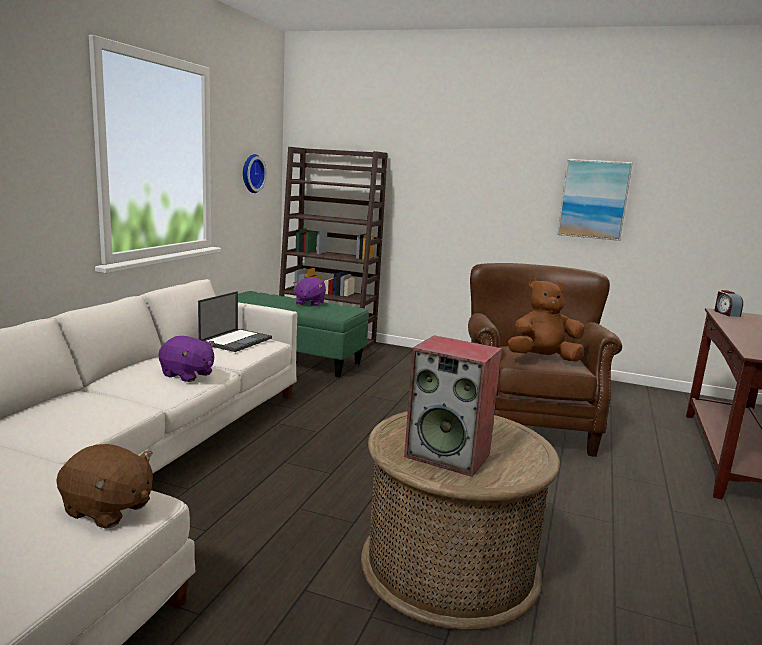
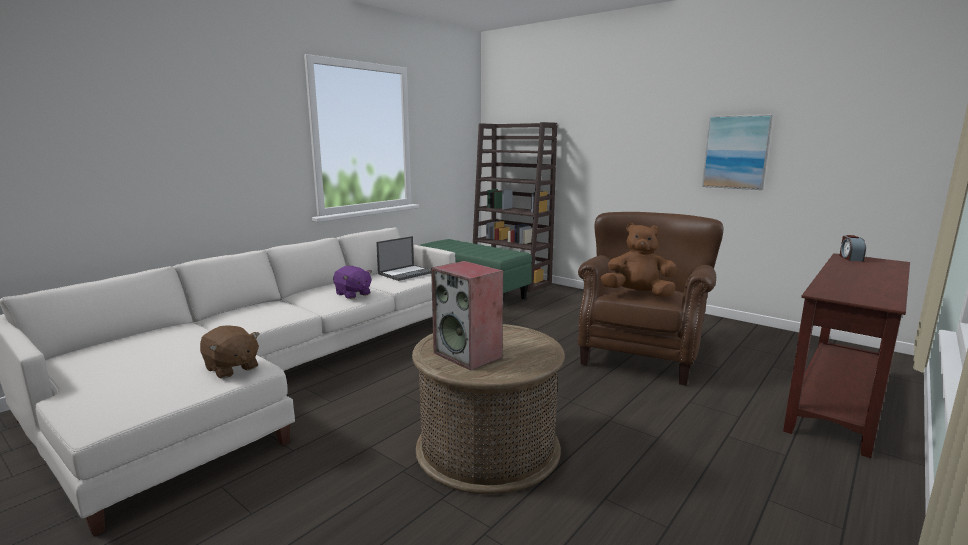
camera: 20 degrees right, 0 degrees up
wall clock [243,154,267,193] -> none
purple plush toy [294,277,326,307] -> none

